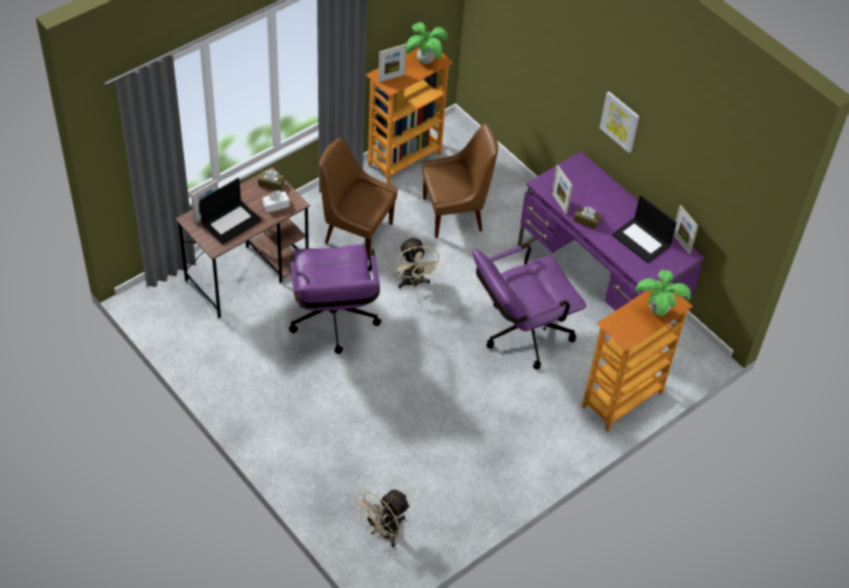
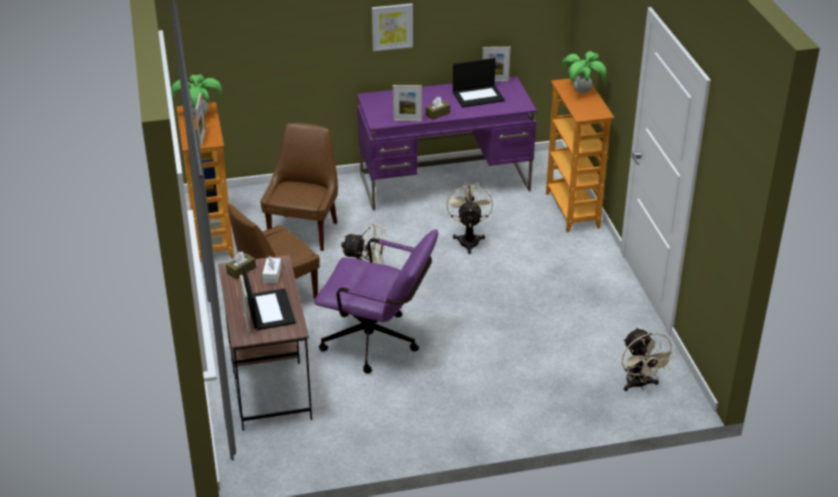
camera: 60 degrees left, 15 degrees down
purple office chair [472,244,586,369] -> beige fan [446,181,493,254]

